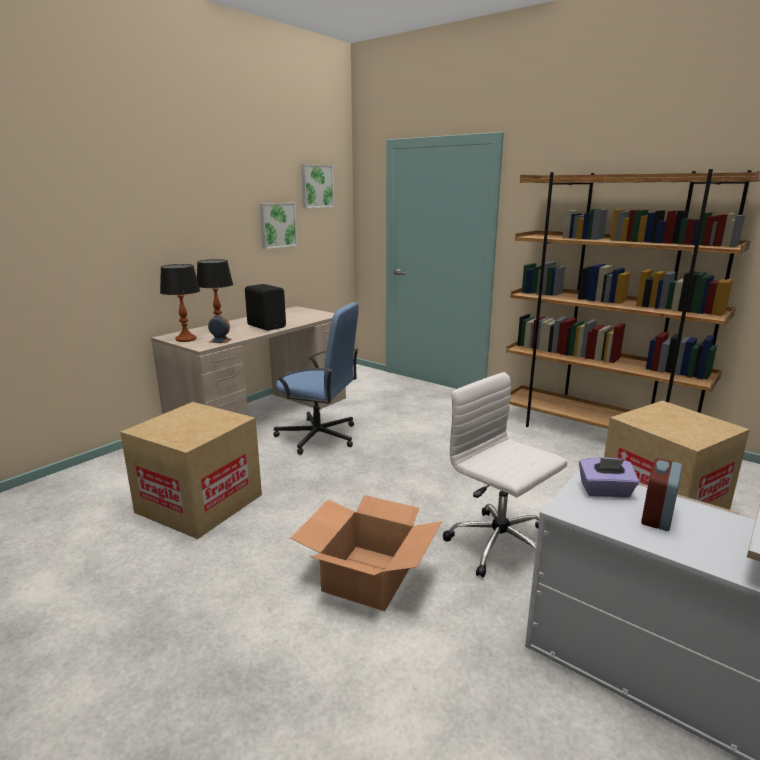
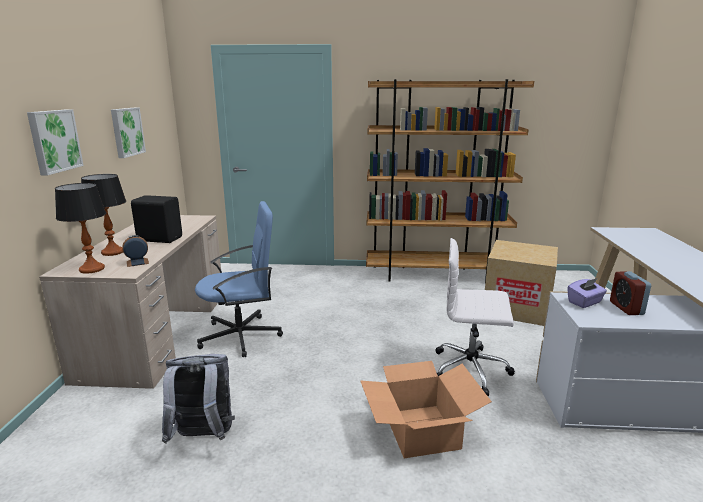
camera: 35 degrees left, 0 degrees up
cardboard box [120,402,262,539] -> grey backpack [162,354,235,444]
picture [301,164,334,208] -> picture moved to [27,109,84,175]

